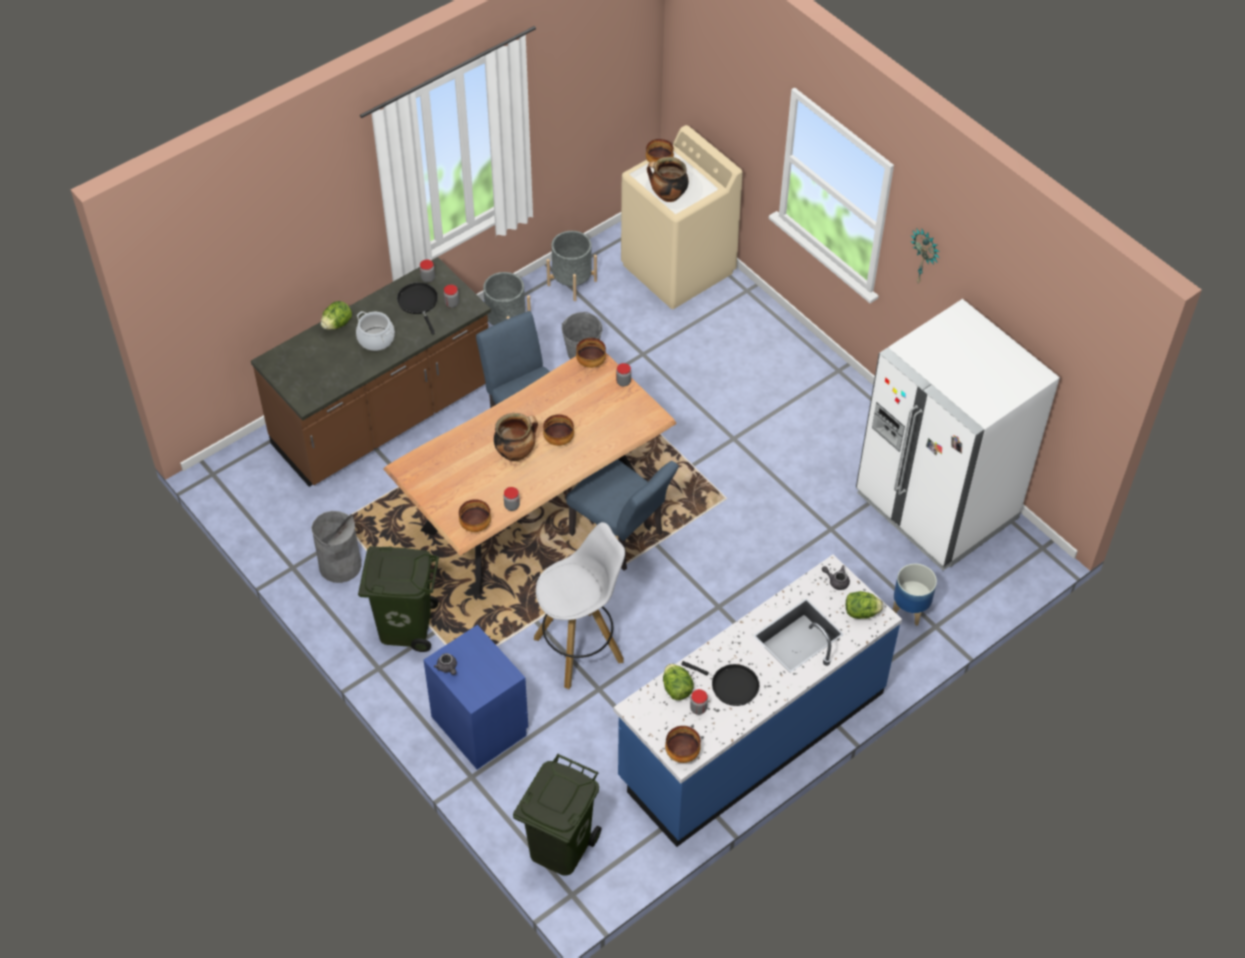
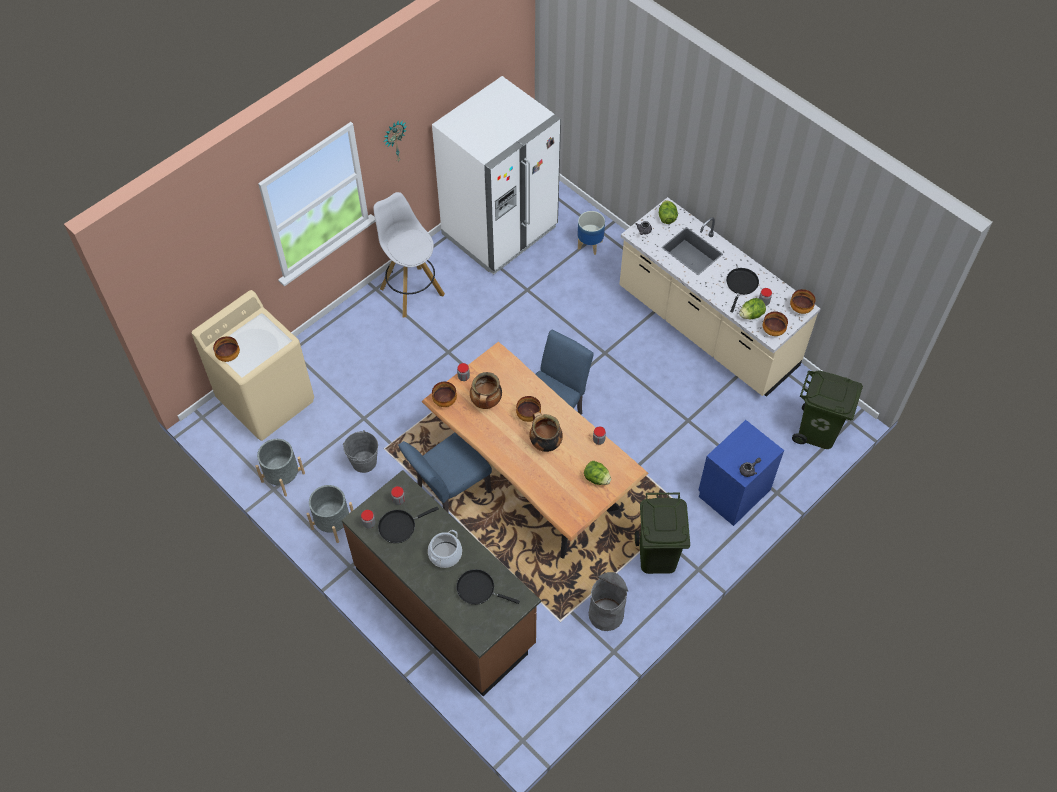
camera: 95 degrees left, 5 degrees up
lettuce [321,301,352,330] -> lettuce moved to [584,461,611,485]
bowl [459,499,491,532] -> bowl moved to [763,311,788,336]
white stool [534,522,625,689] -> white stool moved to [373,192,445,317]
blue counter [613,555,902,847] -> beige counter [619,197,820,397]
cooking pot [647,157,689,202] -> cooking pot moved to [470,372,502,409]
none -> black frying pan [456,569,520,605]

